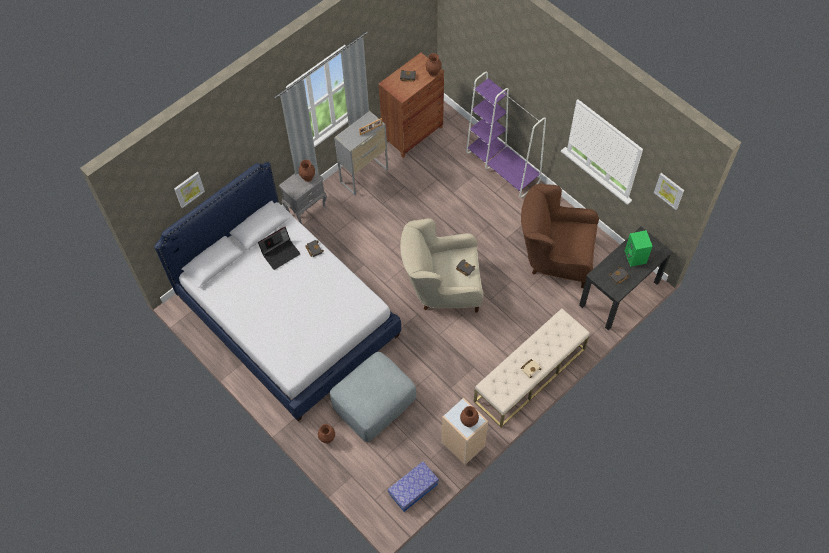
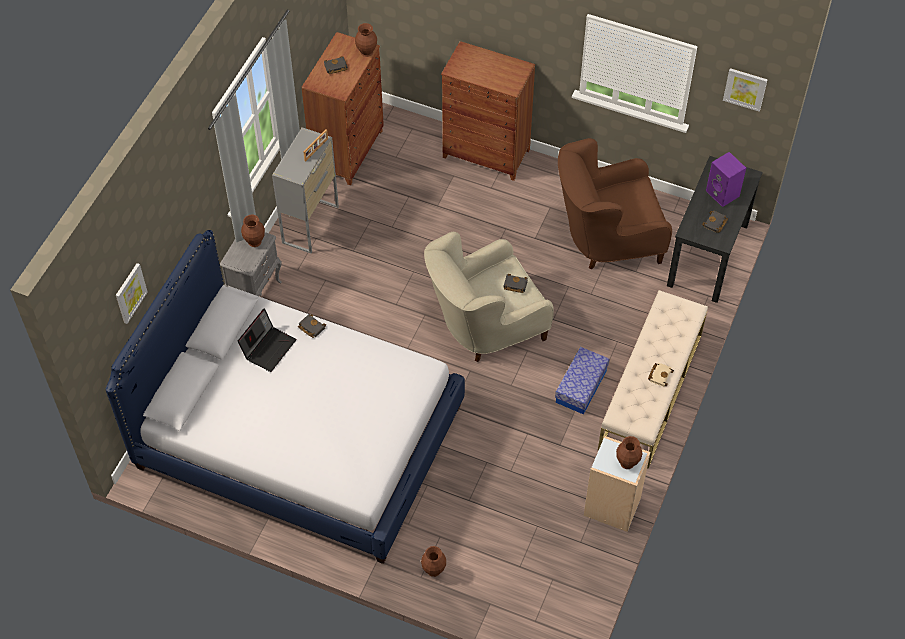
camera: 25 degrees left, 5 degrees down
grey ottoman [330,352,416,442] -> none
storage box [388,462,439,512] -> storage box moved to [555,347,610,415]
purple clothes rack [466,72,546,198] -> brown dresser [441,41,535,181]
green speaker [625,230,653,267] -> purple speaker [706,152,746,207]

